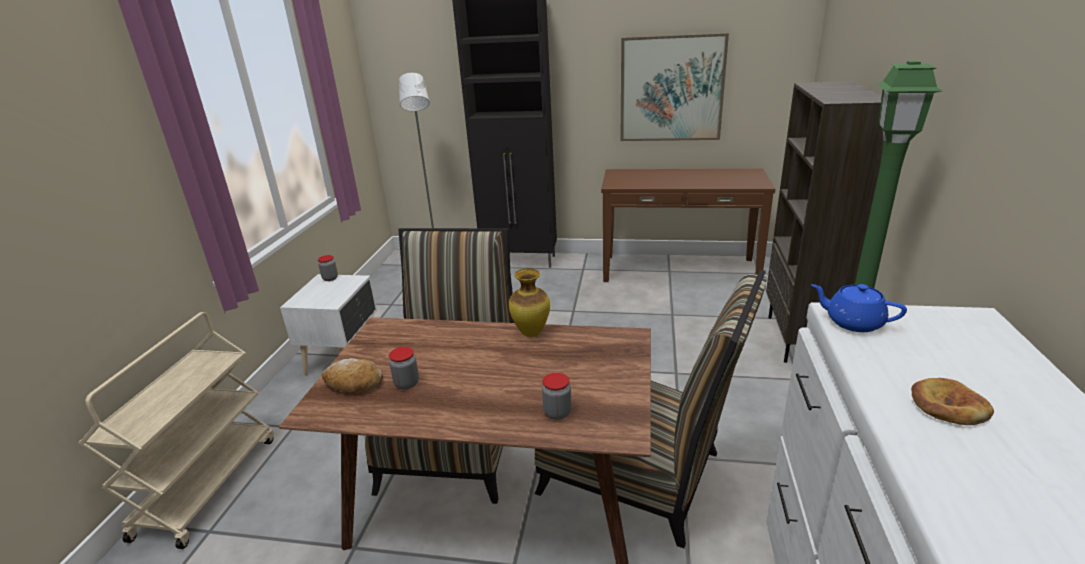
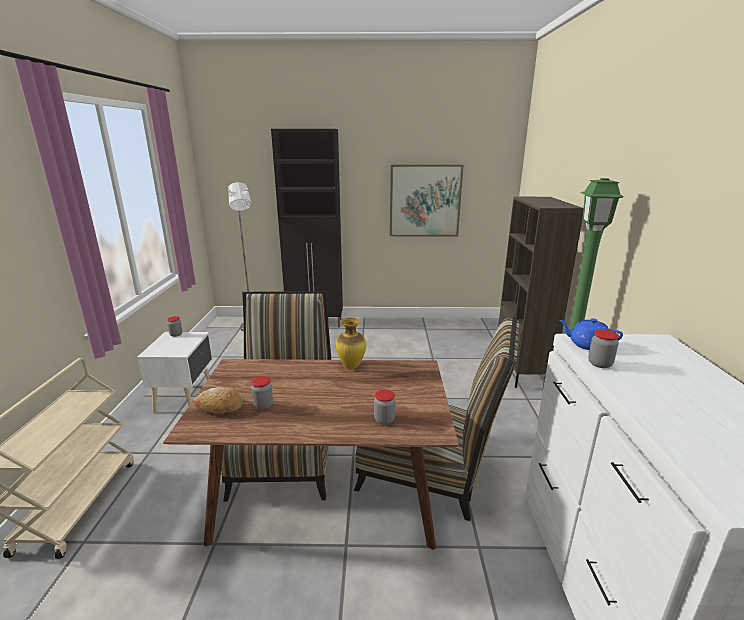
camera: 10 degrees left, 5 degrees down
brown console table [601,169,775,282] -> none
bread [911,378,994,425] -> none
none -> jar [588,329,619,368]

